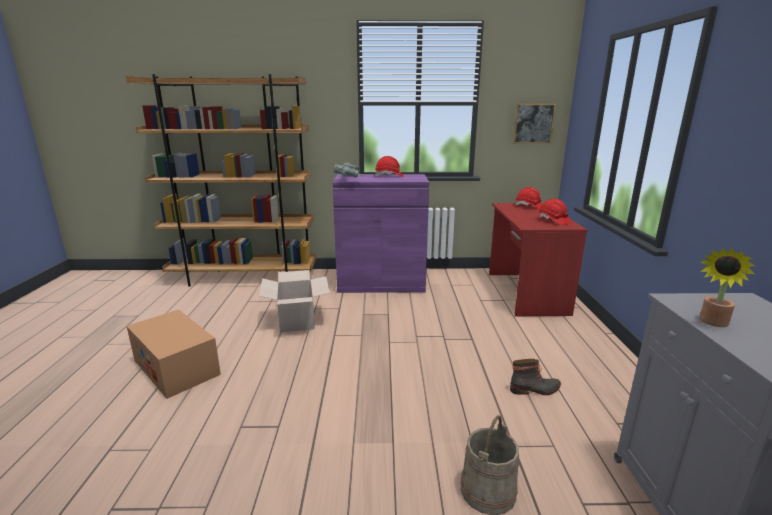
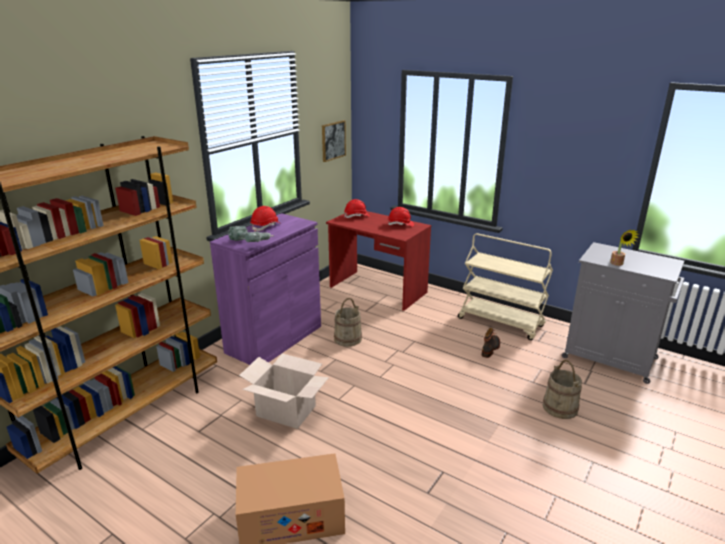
camera: 55 degrees left, 5 degrees up
none -> beige bucket [334,298,362,347]
none -> beige cart [458,233,553,340]

